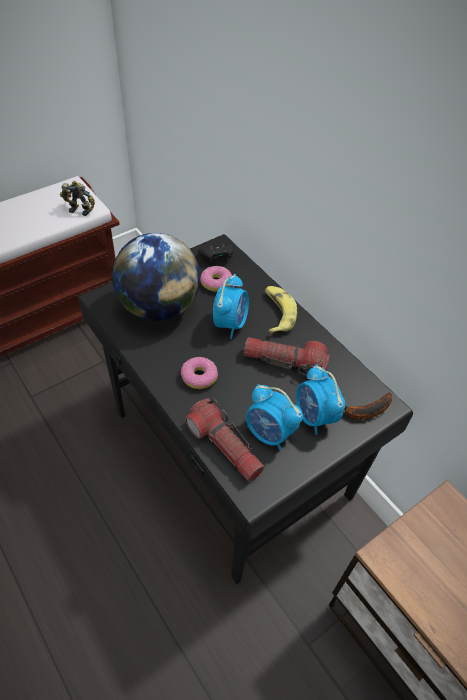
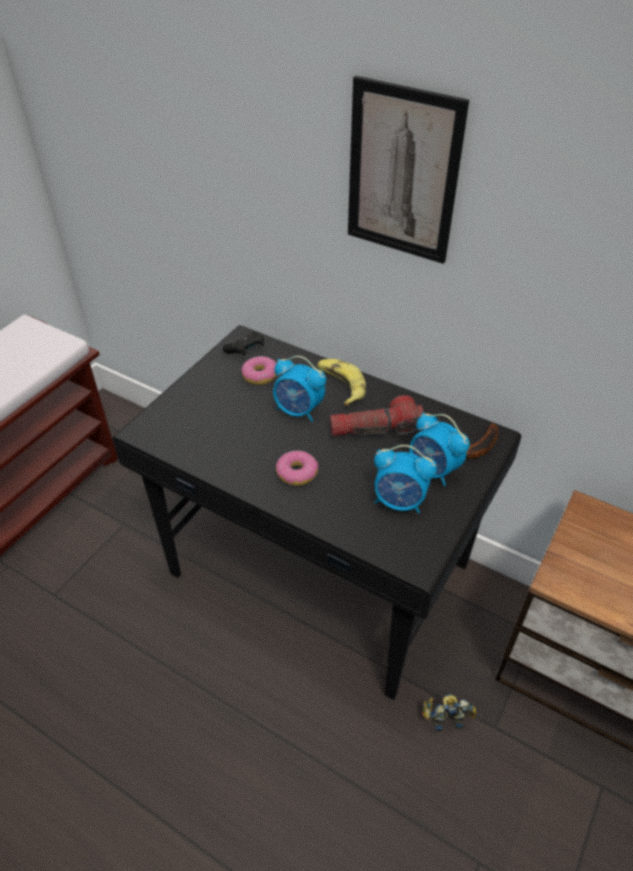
camera: 20 degrees left, 5 degrees down
toy robot [60,180,95,216] -> toy robot moved to [422,694,477,731]
globe [112,233,201,321] -> none
flashlight [185,398,265,482] -> none
alarm clock [213,274,249,339] -> alarm clock turned 120 degrees clockwise [273,356,326,422]
none -> picture [348,76,469,264]

